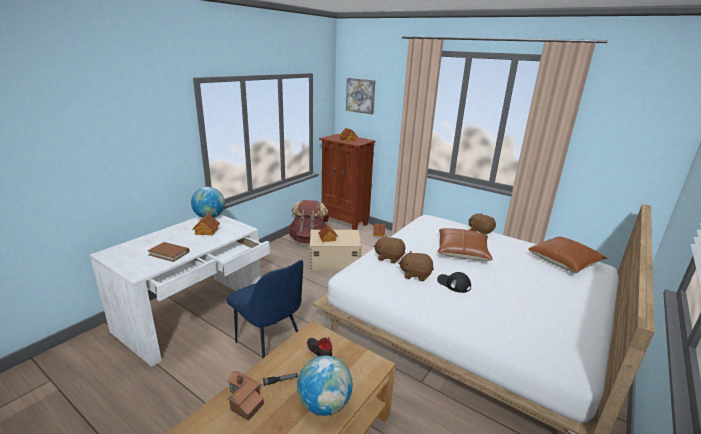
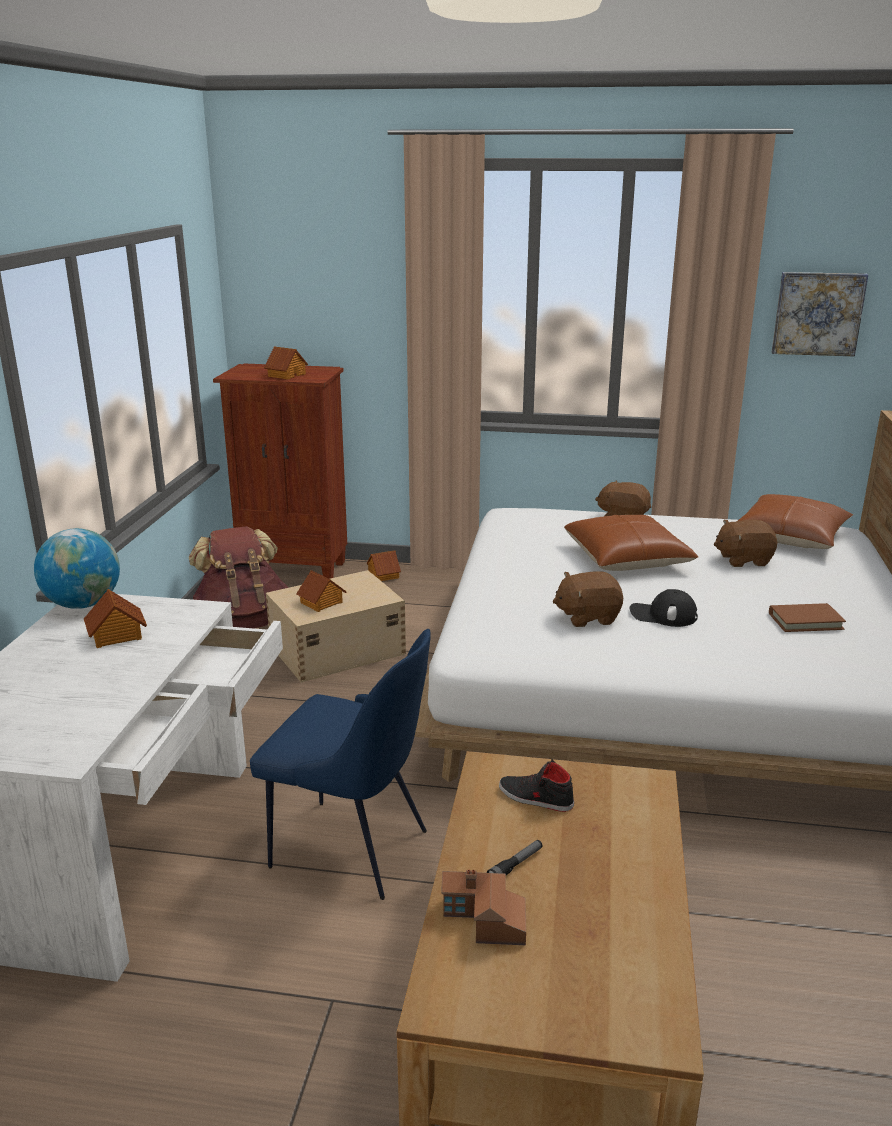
camera: 25 degrees left, 0 degrees up
brown book [148,242,190,262] -> brown book moved to [769,603,846,632]
globe [297,355,353,416] -> none
picture [346,78,376,114] -> picture moved to [772,272,868,356]
brown plush toy [374,236,405,263] -> brown plush toy moved to [714,520,777,567]

